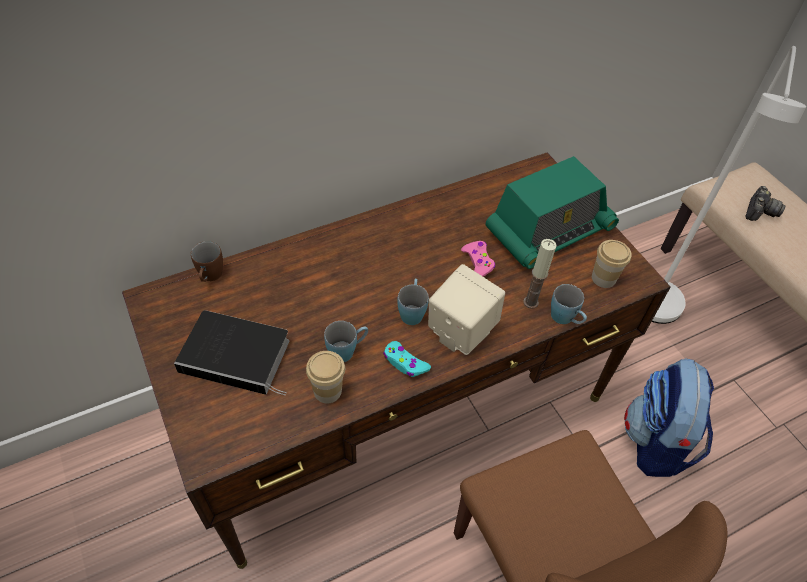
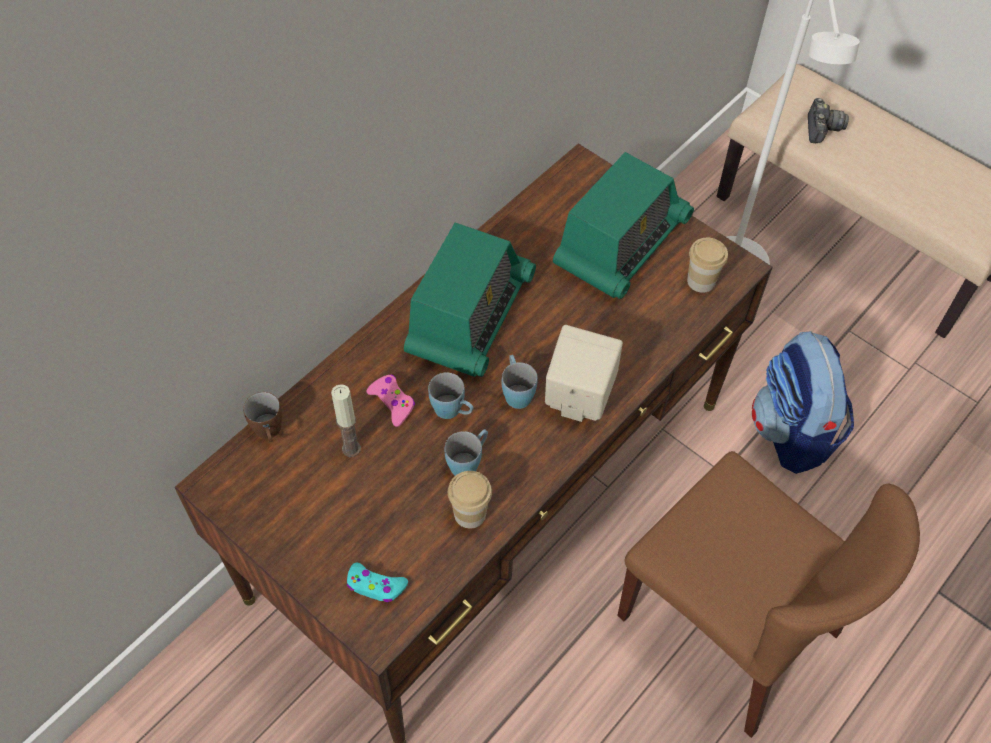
camera: 20 degrees left, 5 degrees up
book [174,310,289,395] -> none
turquoise game controller [383,341,431,377] -> turquoise game controller moved to [347,562,408,603]
pink game controller [461,241,495,277] -> pink game controller moved to [367,375,415,427]
candle [523,239,557,309] -> candle moved to [331,384,361,457]
blue mug [551,284,587,324] -> blue mug moved to [428,372,474,419]
none -> radio [404,223,536,377]

